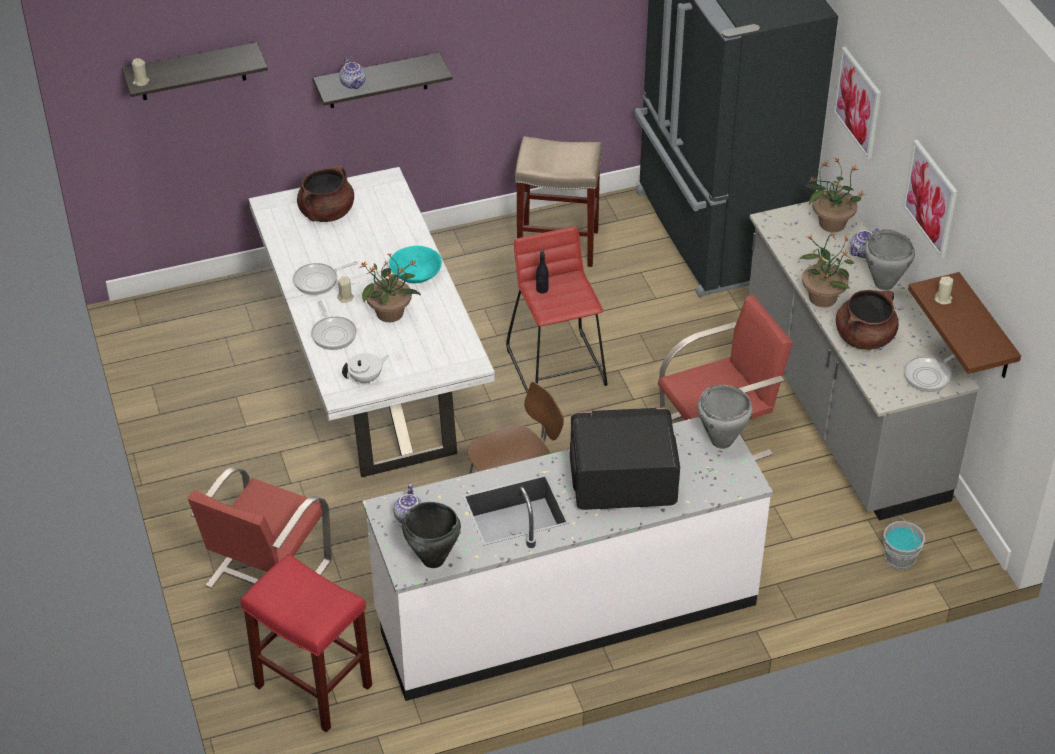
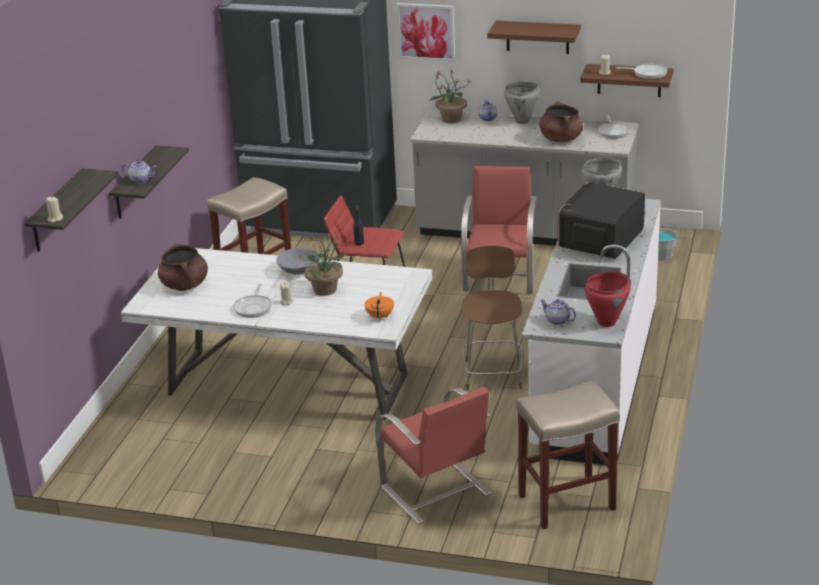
camera: 55 degrees left, 15 degrees down
red stool [241,554,372,732] -> beige stool [516,380,620,529]
frying pan [311,300,357,350] -> frying pan moved to [616,64,668,79]
white teapot [342,353,389,384] -> orange teapot [365,292,394,320]
turquoise bowl [389,246,442,283] -> grey bowl [276,248,320,274]
black cooking pot [402,502,461,568] -> red cooking pot [584,271,631,327]
potted plant [799,231,854,307] -> none
picture [903,140,958,258] -> brown shelf [487,21,581,54]

